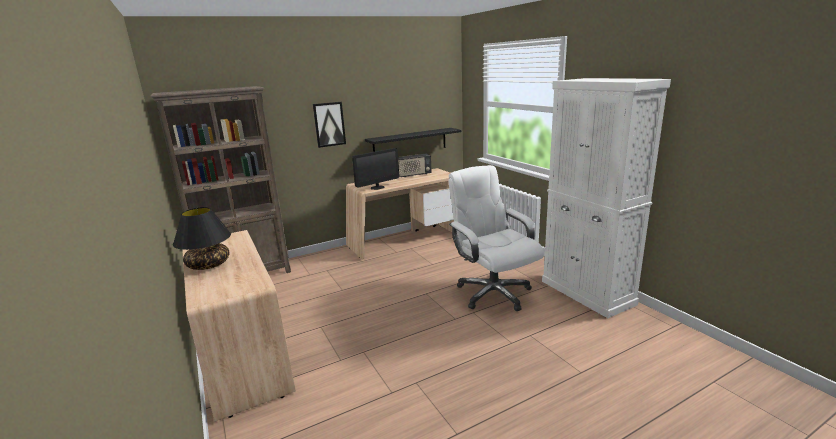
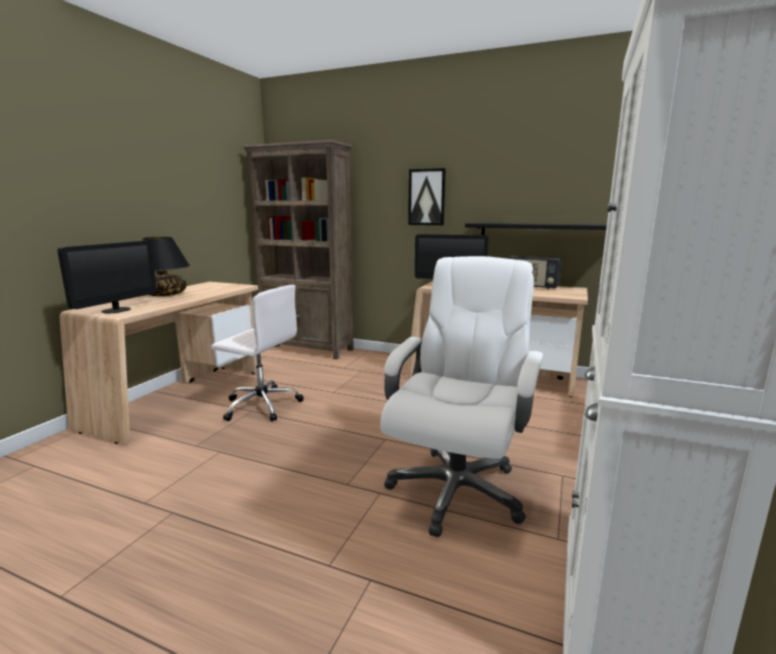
camera: 50 degrees right, 5 degrees down
none -> monitor [58,240,157,313]
none -> white office chair [211,285,304,422]

